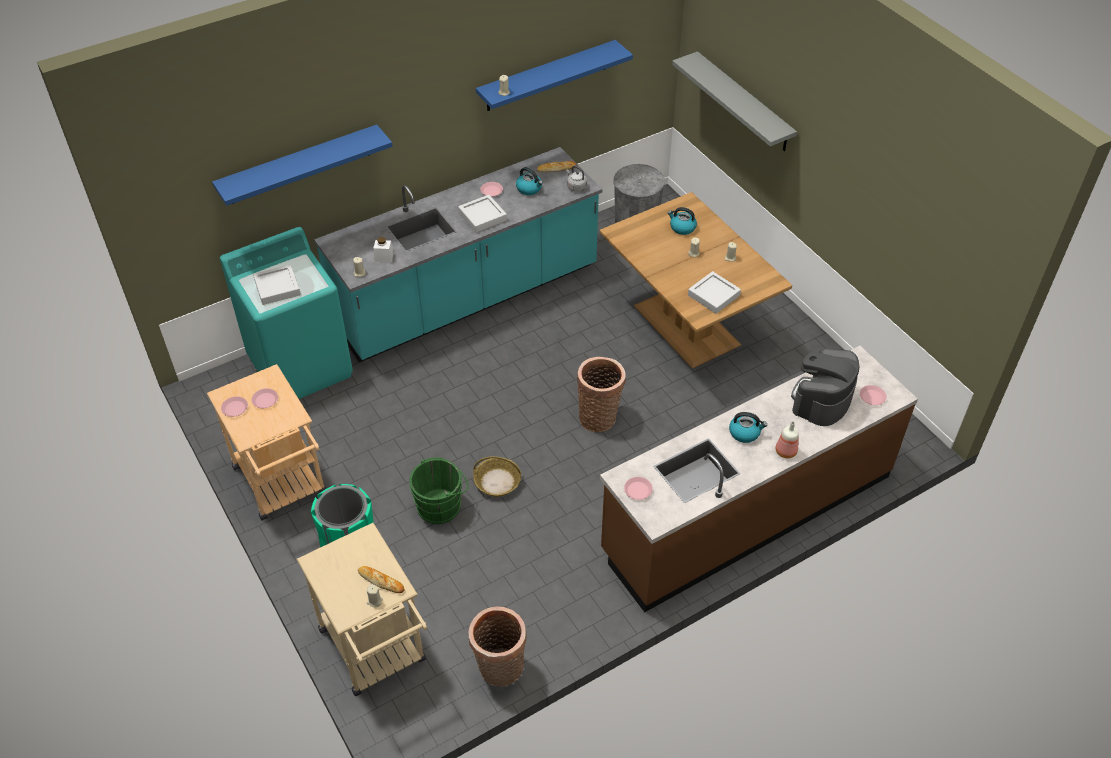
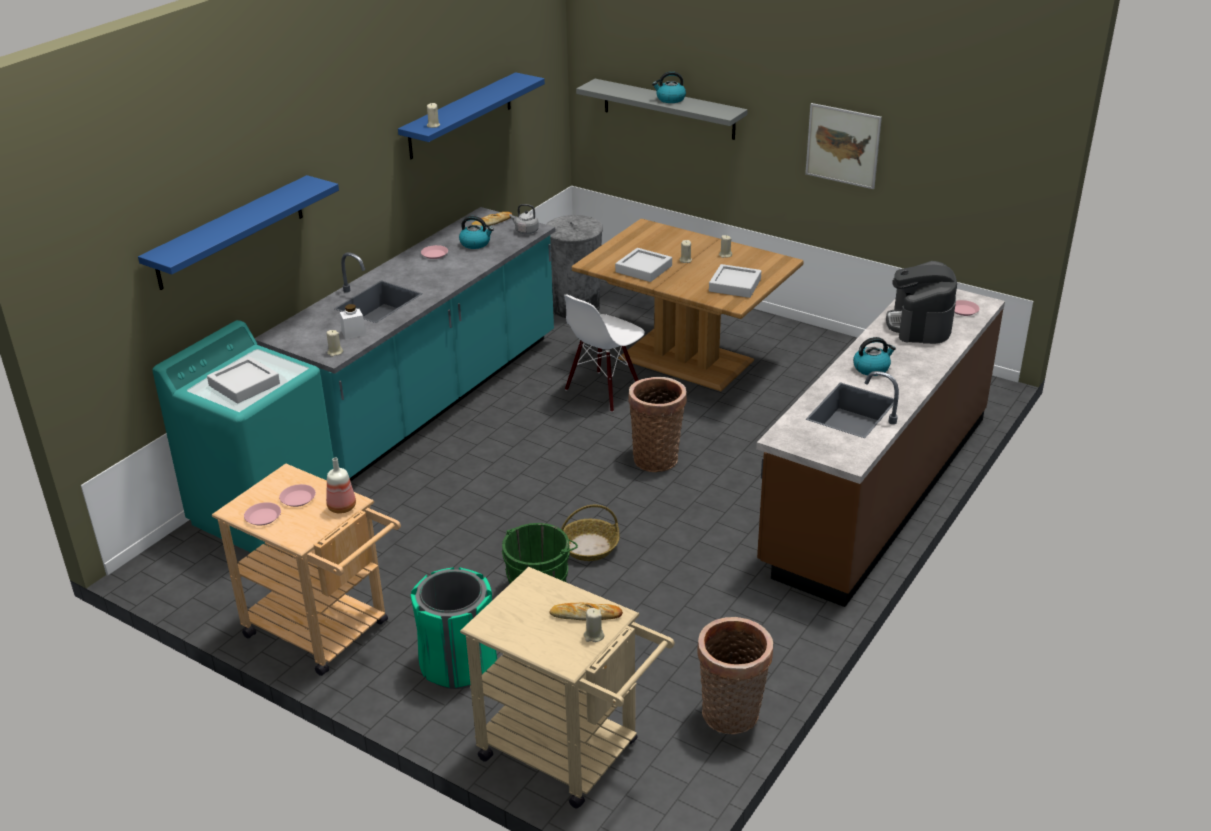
camera: 25 degrees left, 15 degrees down
grey tray [458,195,507,233] -> grey tray moved to [615,248,672,282]
pink plate [624,477,653,500] -> none
kettle [668,207,697,235] -> kettle moved to [652,71,686,103]
bottle [775,421,799,458] -> bottle moved to [326,458,356,514]
none -> white chair [564,295,645,412]
none -> picture [805,103,882,189]

